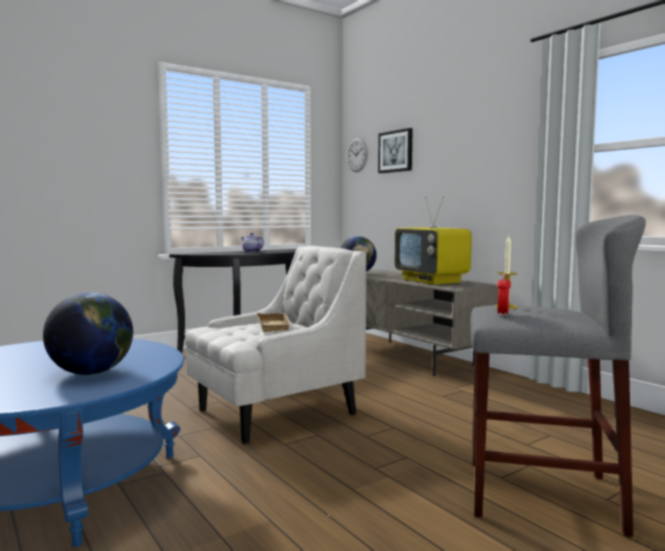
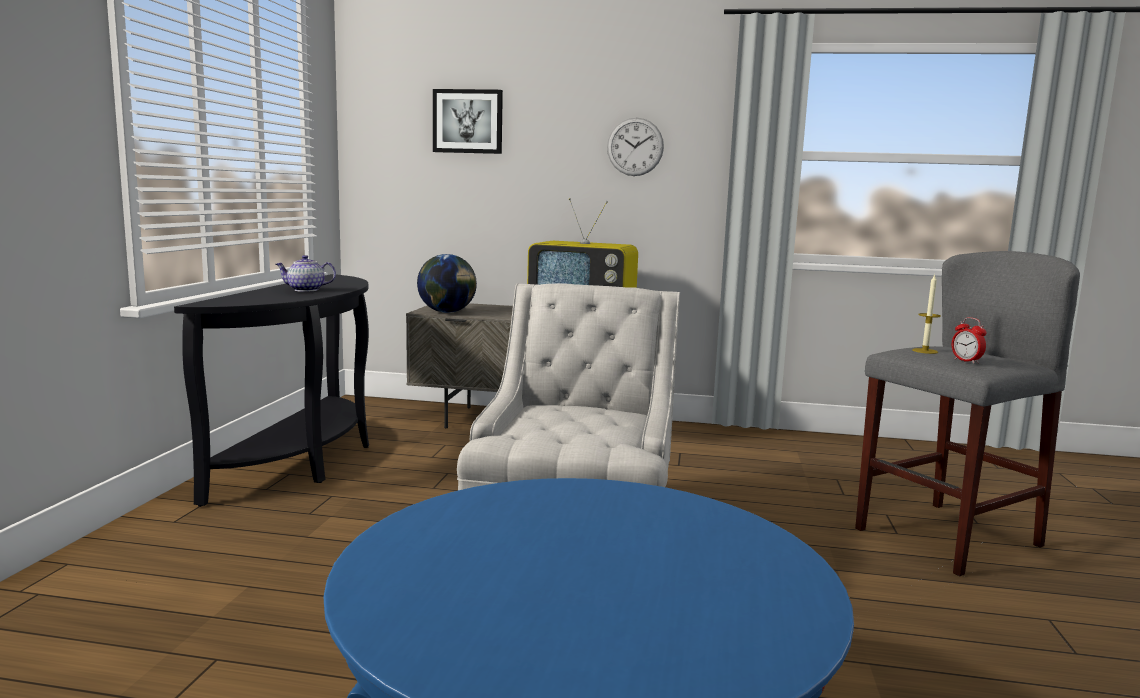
camera: 45 degrees left, 5 degrees up
globe [43,292,133,375] -> none
beige tray [257,313,293,332] -> none
wall clock [347,138,368,172] -> wall clock moved to [607,118,664,176]

